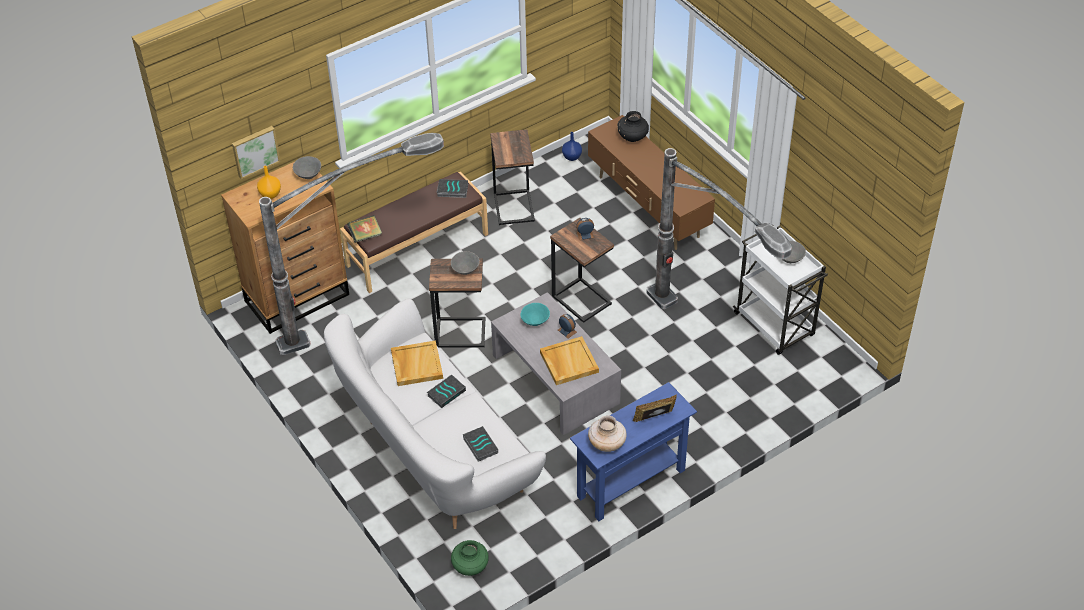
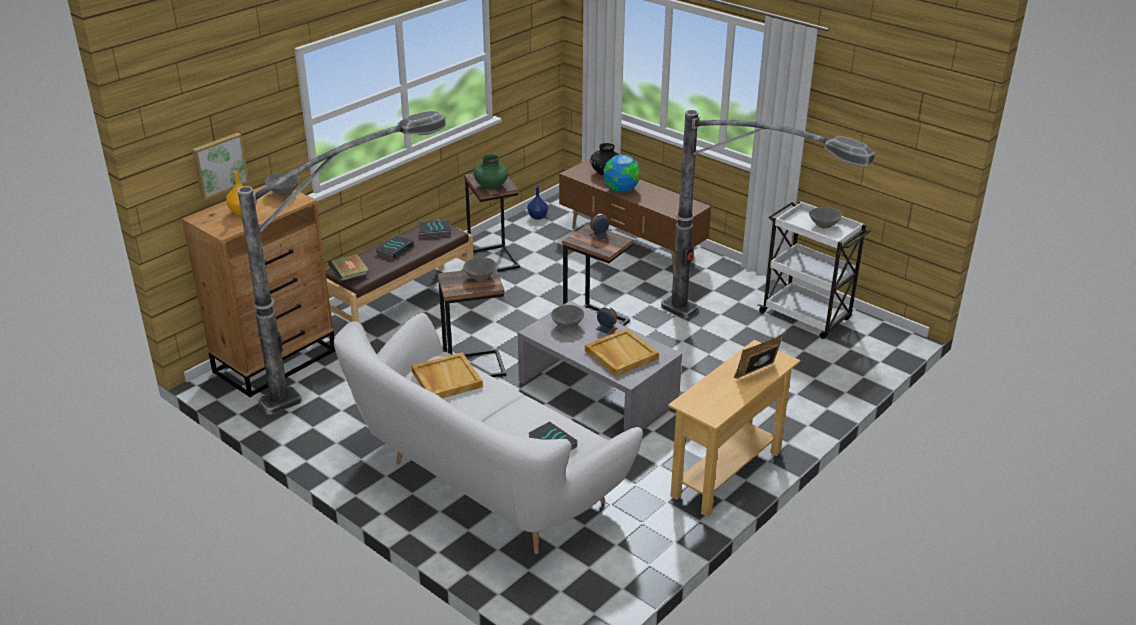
camera: 15 degrees left, 15 degrees down
book [427,374,466,408] -> book moved to [375,235,414,260]
green vase [451,540,489,576] -> green vase moved to [473,154,508,189]
turquoise bowl [521,303,550,326] -> grey bowl [551,305,584,329]
blue console table [570,382,697,521] -> beige console table [668,340,800,517]
beige vase [588,415,627,452] -> none
none -> globe [603,155,640,192]

